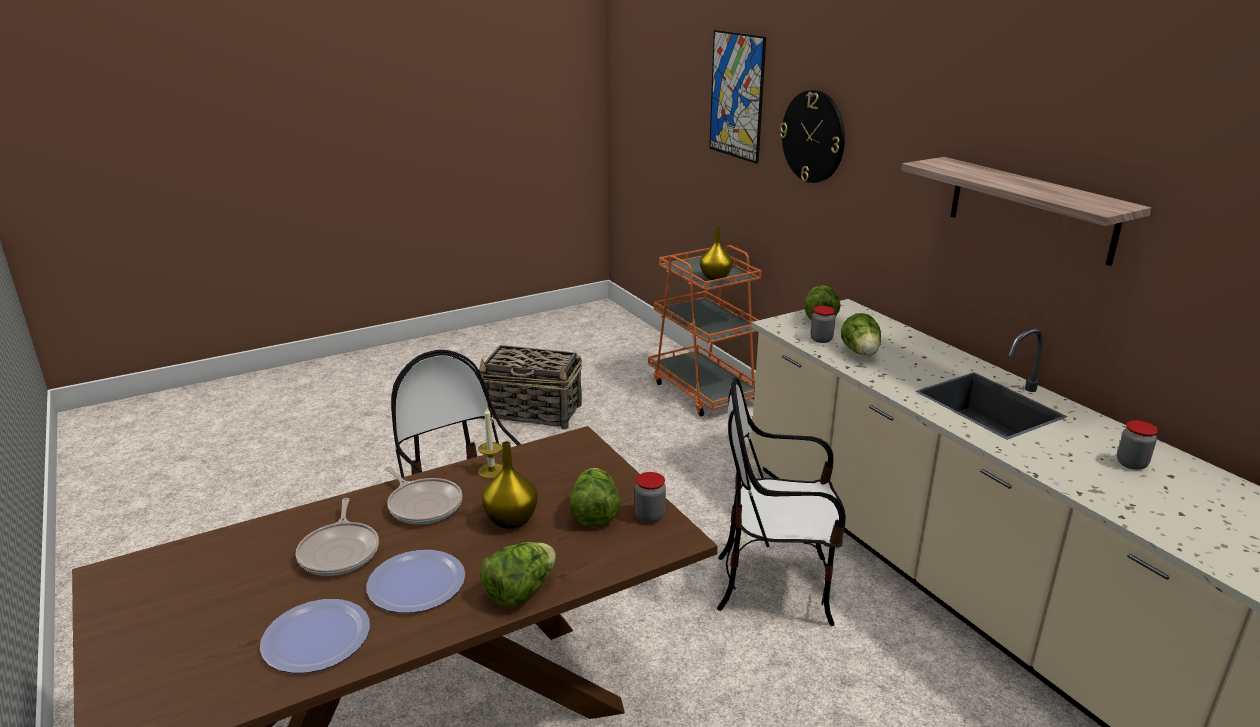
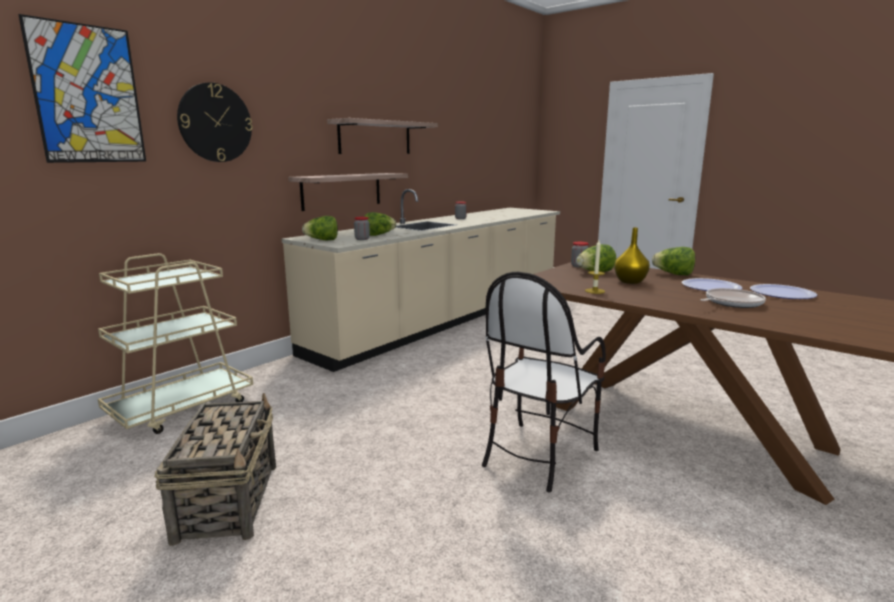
camera: 110 degrees left, 10 degrees down
frying pan [385,466,463,524] -> none
orange cart [648,245,761,416] -> beige cart [98,253,253,434]
yellow vase [700,226,733,280] -> none
chair [717,378,846,626] -> none
none -> shelf [288,173,408,211]

